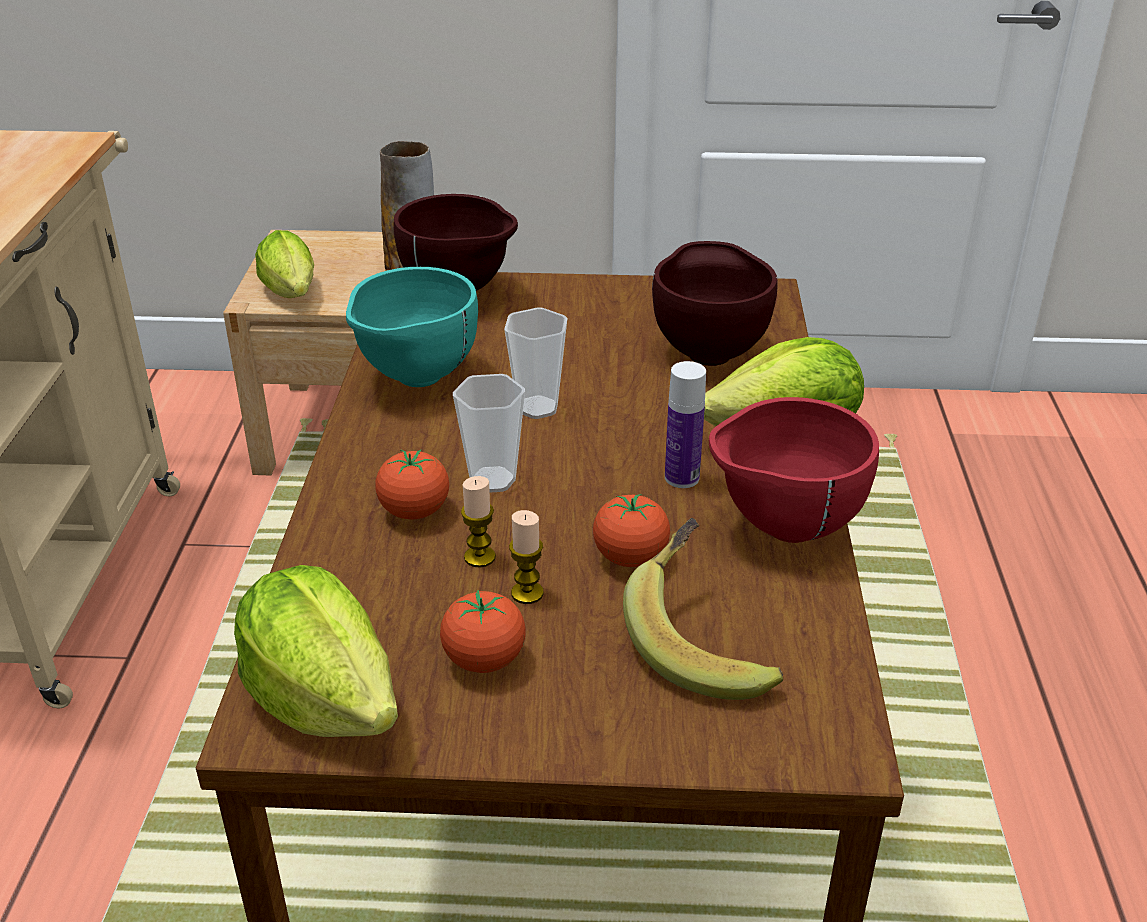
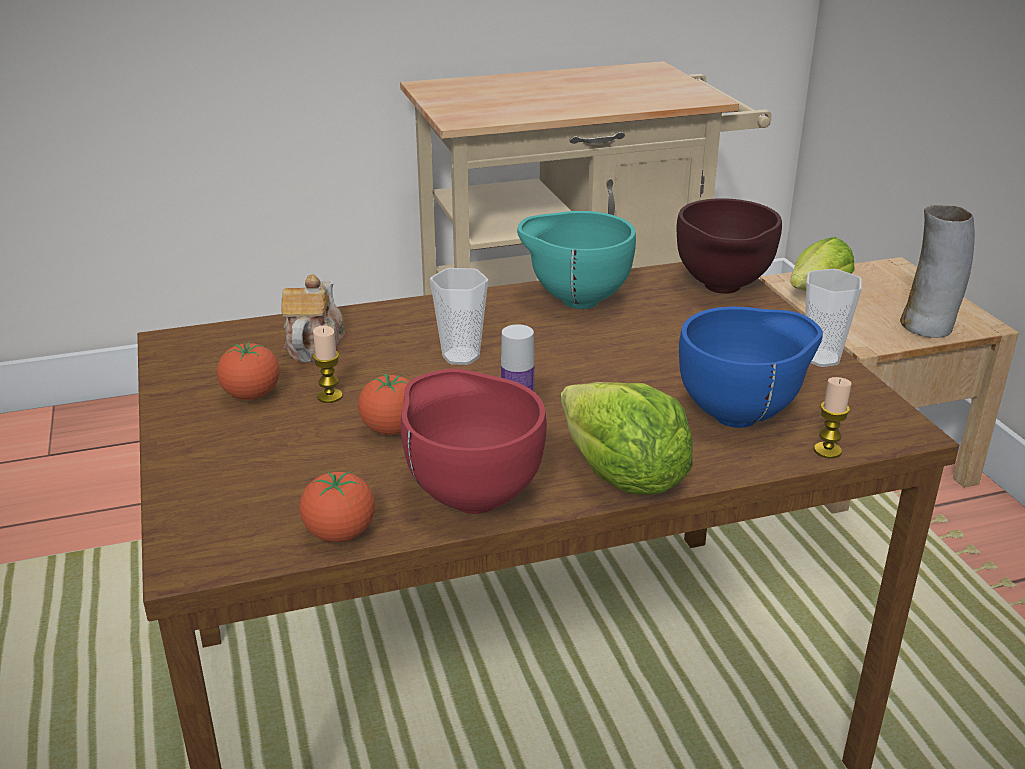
camera: 70 degrees right, 5 degrees down
lettuce [234,565,398,737] -> none
tomato [375,449,449,520] -> tomato moved to [299,471,375,542]
candle [461,476,496,567] -> candle moved to [814,377,852,459]
cup [504,307,567,419] -> cup moved to [805,269,862,367]
banana [623,518,783,700] -> none
brown bowl [652,241,778,366] -> blue bowl [679,307,823,428]
none -> teapot [281,274,345,362]

